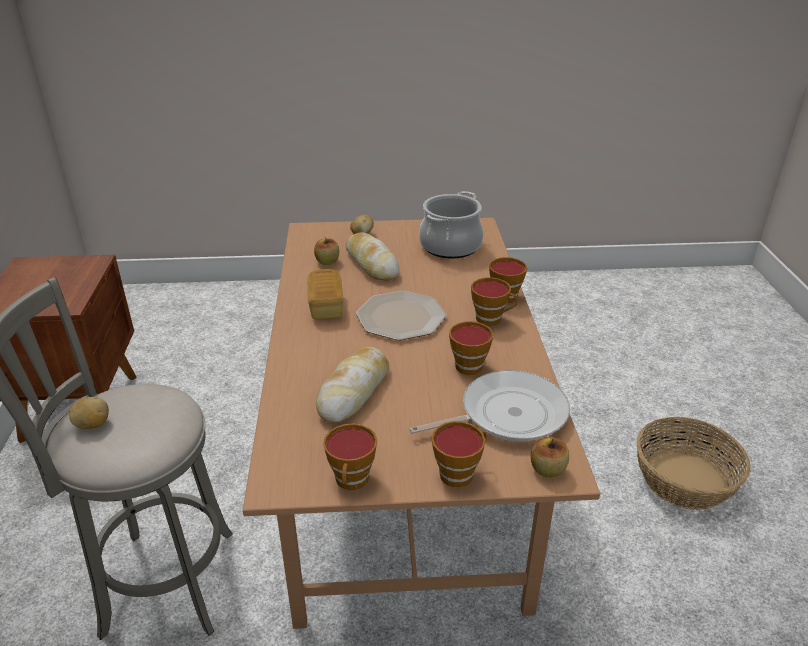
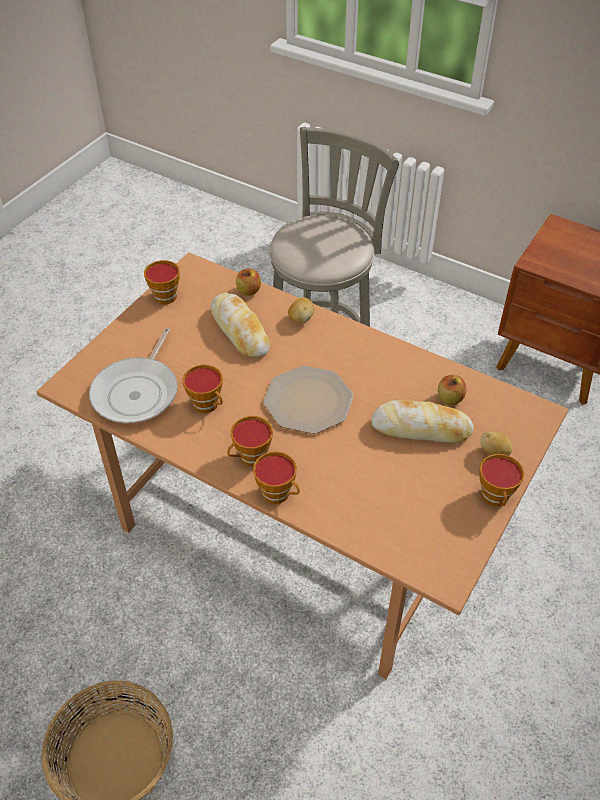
camera: 125 degrees right, 15 degrees up
potato [69,397,109,429] -> potato moved to [288,297,314,324]
bread [307,269,343,320] -> none
cooking pot [419,191,484,259] -> none
cup [431,421,487,488] -> cup moved to [479,454,524,507]
apple [531,437,569,478] -> apple moved to [236,269,261,296]

